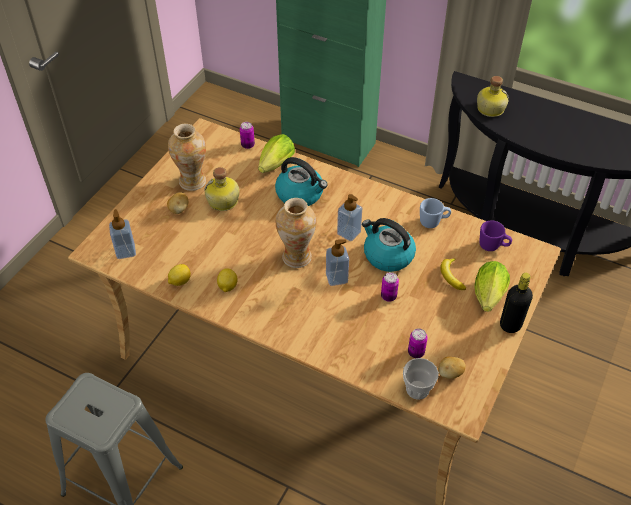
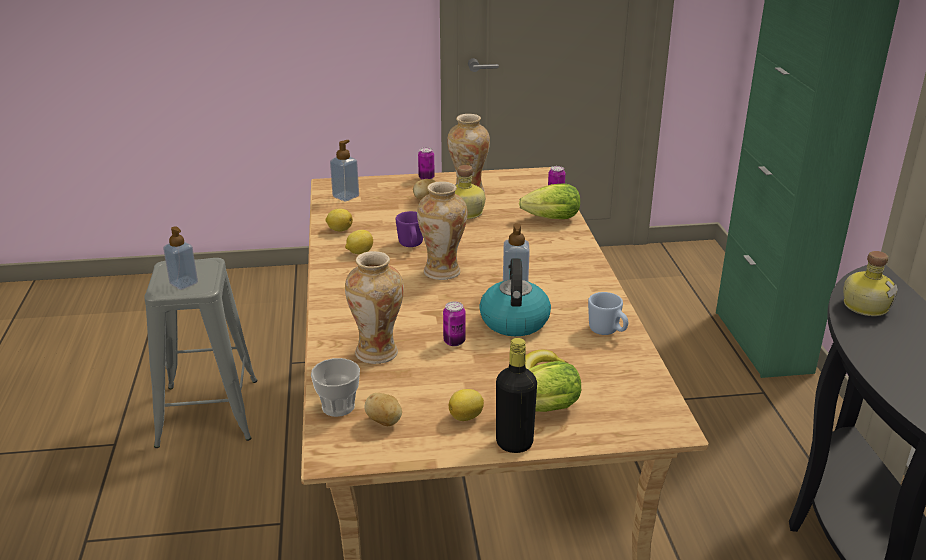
camera: 55 degrees right, 20 degrees down
kettle [275,157,328,206] -> none
soap dispenser [326,240,349,286] -> soap dispenser moved to [163,226,198,290]
can [408,328,428,358] -> can moved to [418,147,435,179]
purple mug [479,220,512,251] -> purple mug moved to [396,211,423,247]
none -> vase [345,251,404,364]
none -> lemon [449,389,484,421]

